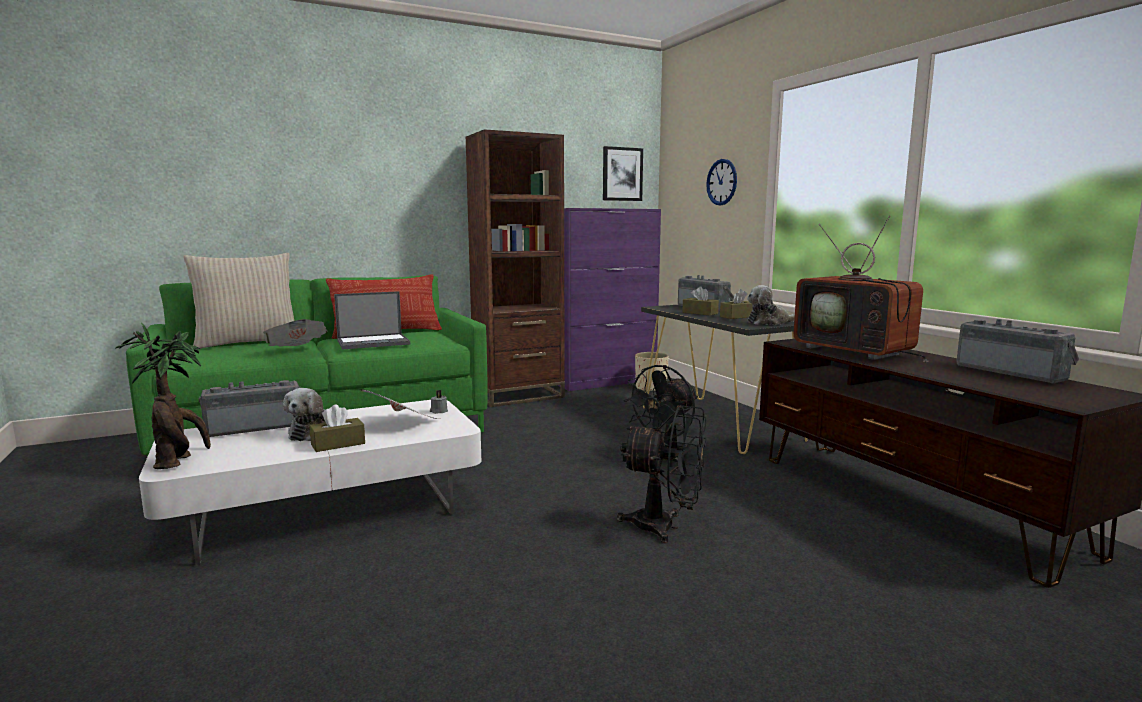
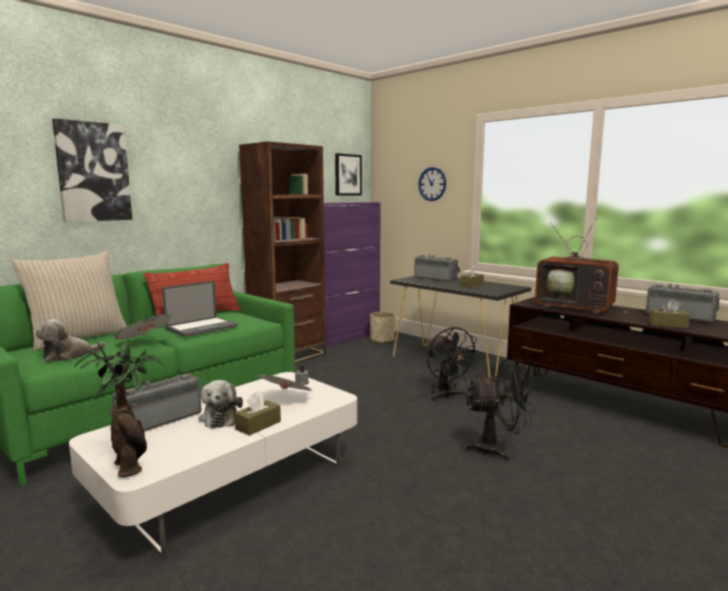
camera: 20 degrees left, 0 degrees up
black fan [623,365,698,463] -> black fan turned 45 degrees counterclockwise [426,327,481,401]
brown tissue box [682,286,719,316] -> brown tissue box moved to [649,299,690,328]
plush toy [747,285,795,325] -> plush toy moved to [36,319,106,362]
none -> picture [52,118,132,222]

